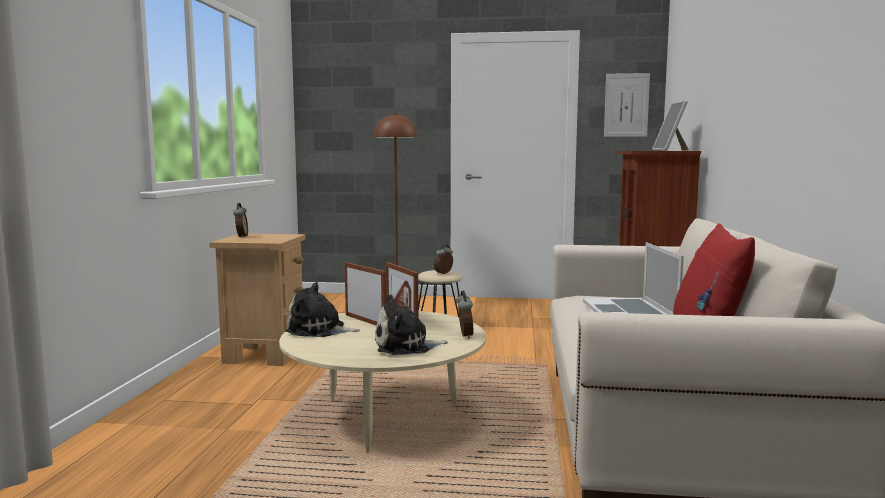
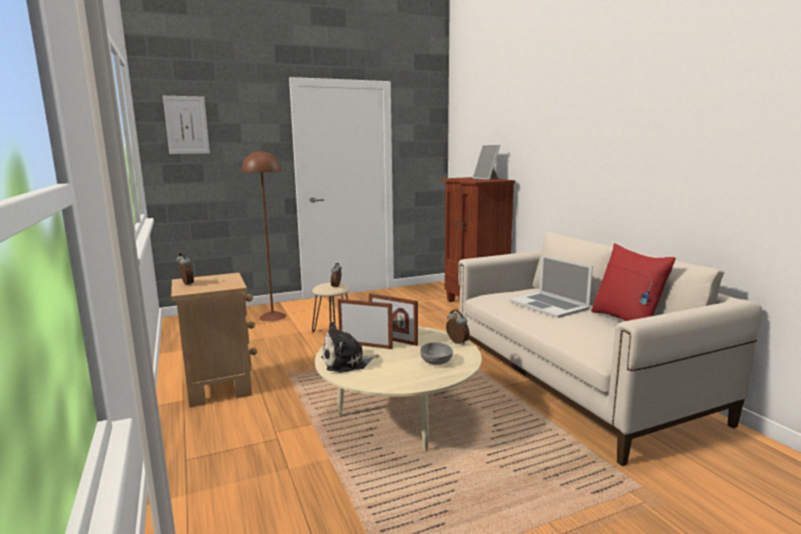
camera: 30 degrees left, 5 degrees up
plush toy [375,294,448,355] -> grey bowl [420,342,453,365]
picture [604,73,650,137] -> picture moved to [163,96,210,154]

